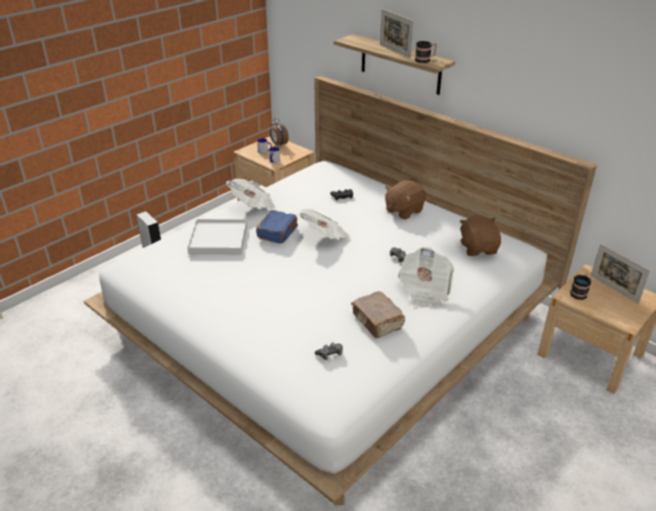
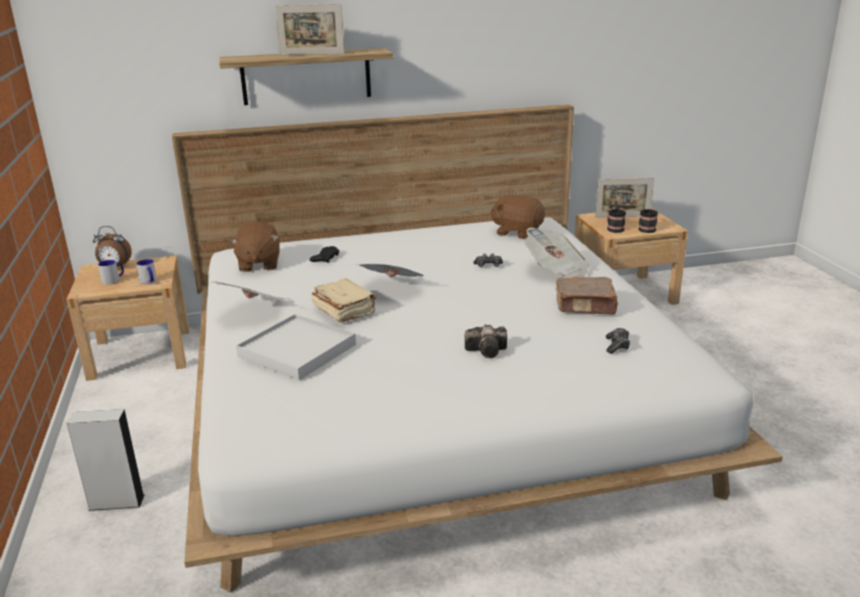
camera: 55 degrees left, 10 degrees down
blue book [256,210,298,244] -> beige book [311,279,377,323]
brown plush toy [385,180,426,219] -> brown plush toy moved to [230,222,280,272]
mug [415,41,437,63] -> mug moved to [638,209,658,233]
none -> camera [465,325,507,358]

